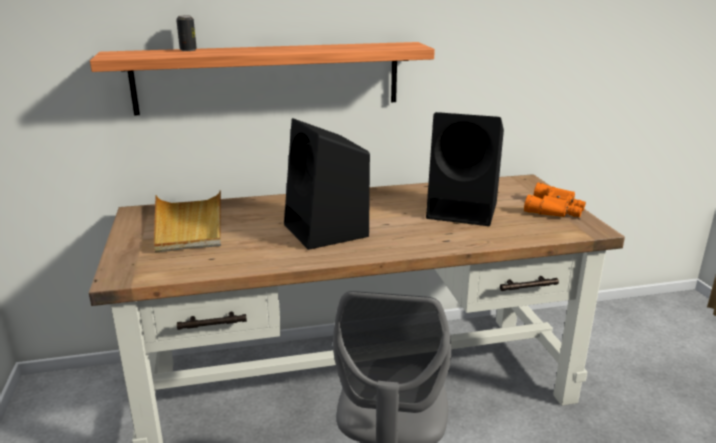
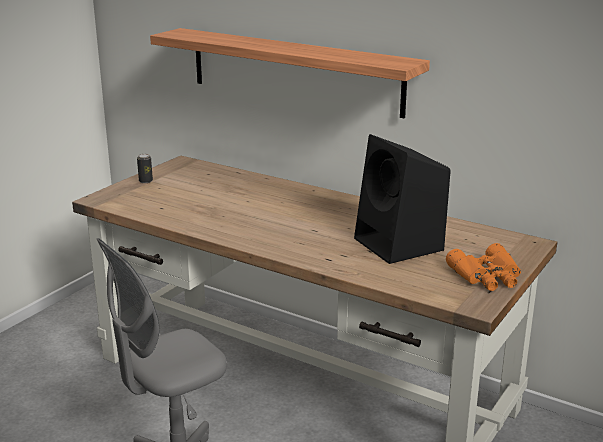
camera: 45 degrees right, 0 degrees up
beige tray [154,190,221,253] -> none
can [176,16,197,51] -> can moved to [137,154,153,183]
black speaker [284,118,370,250] -> none

